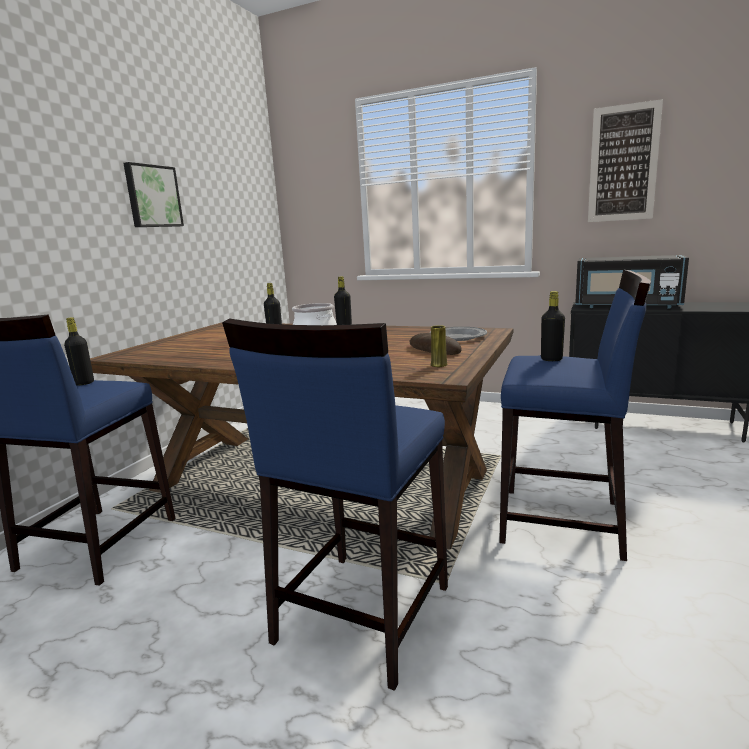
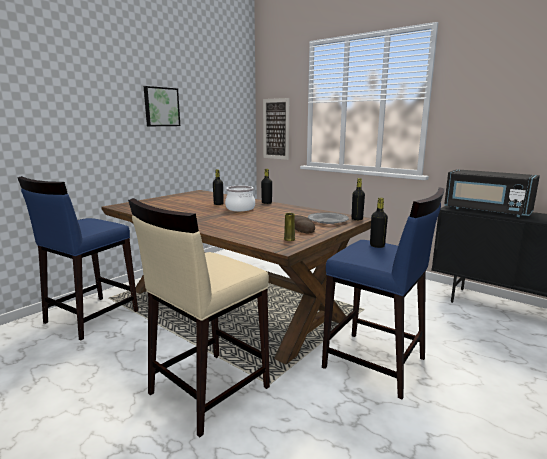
camera: 15 degrees right, 0 degrees up
black bottle [64,317,94,385] -> black bottle moved to [352,178,365,220]
blue stool [222,318,448,691] -> beige stool [128,198,270,438]
picture [588,99,663,222] -> picture moved to [263,98,289,160]

